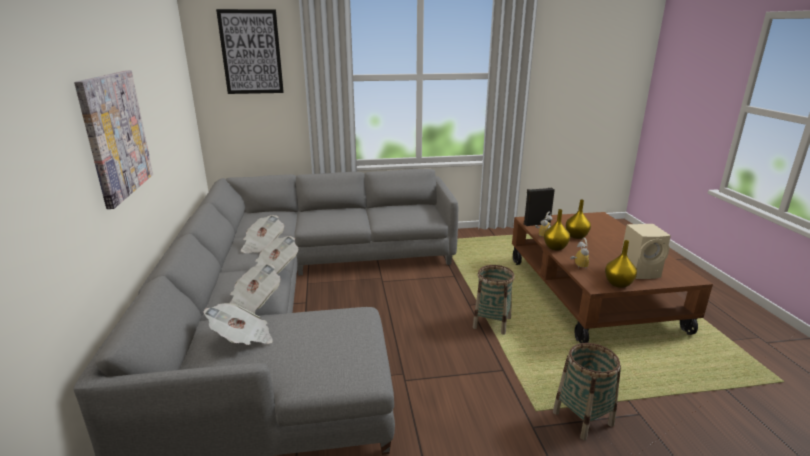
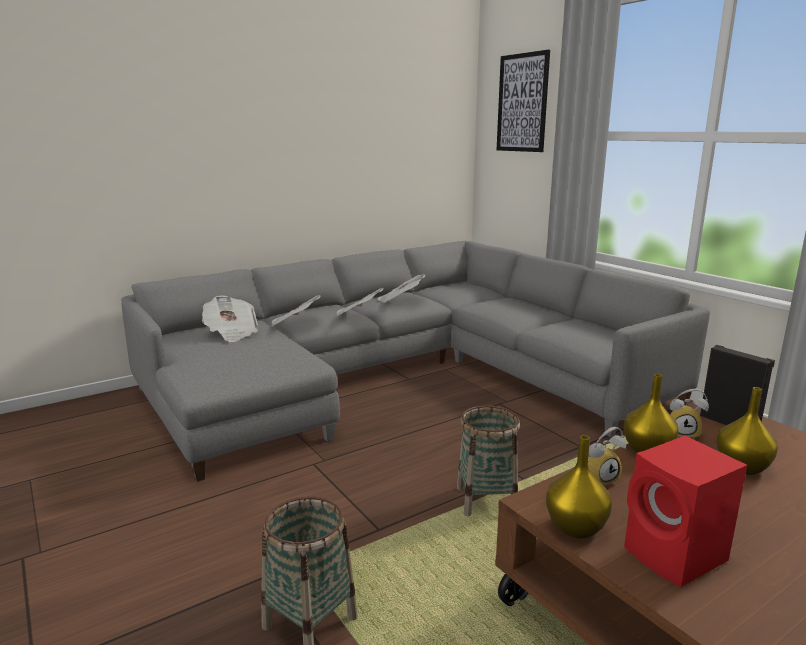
camera: 65 degrees right, 5 degrees down
picture [74,70,153,209] -> none
beige speaker [621,224,671,279] -> red speaker [624,436,747,587]

